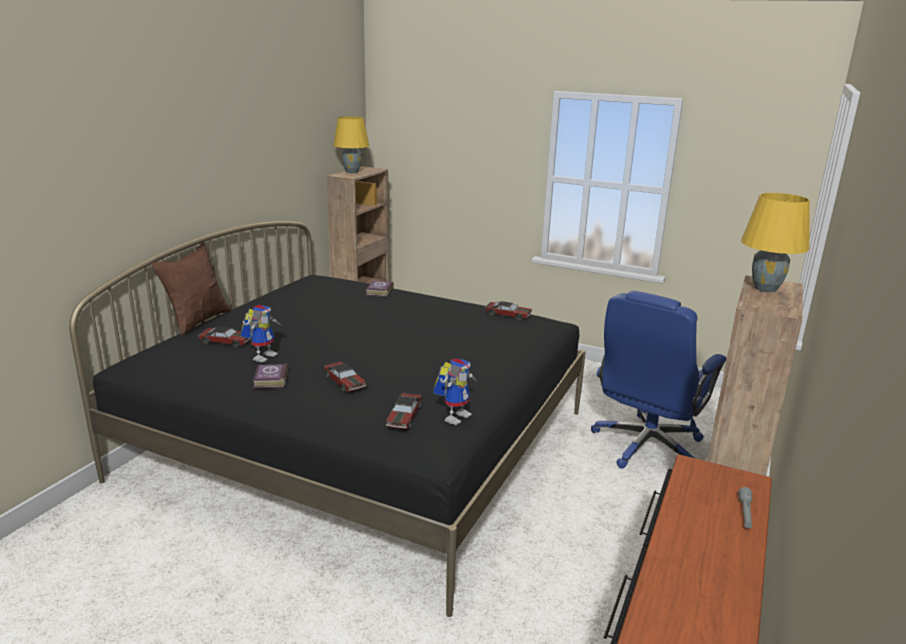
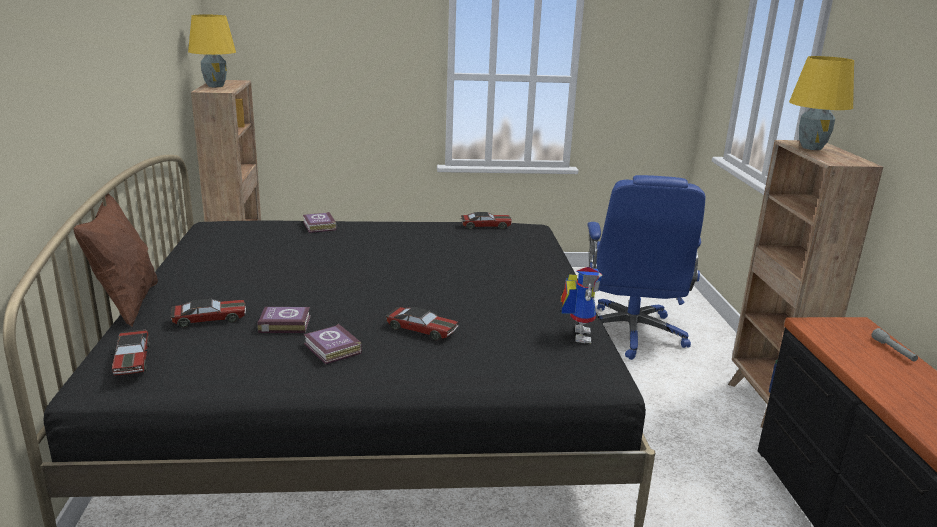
camera: 30 degrees left, 0 degrees up
toy robot [241,305,282,363] -> book [257,307,310,333]
toy car [386,393,422,429] -> toy car moved to [111,330,150,375]

